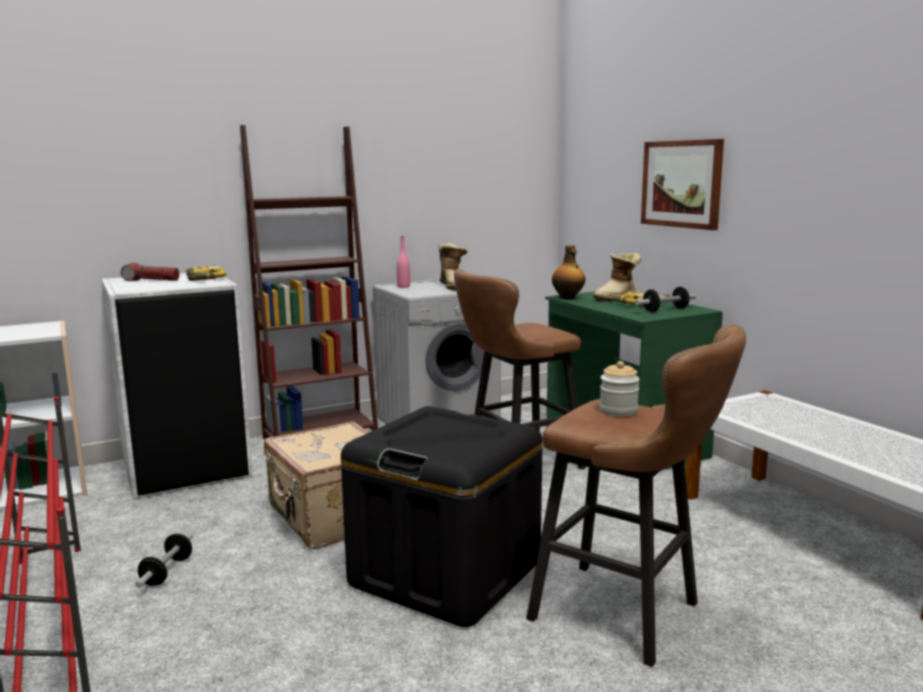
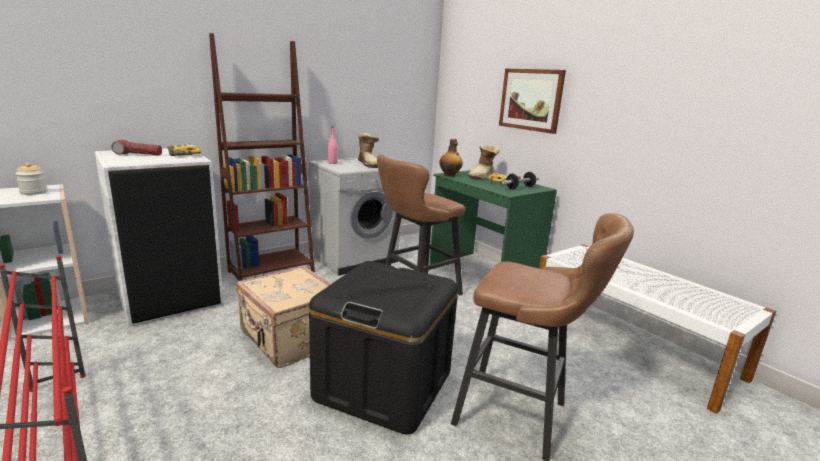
camera: 10 degrees left, 5 degrees up
dumbbell [135,533,193,588] -> none
jar [600,361,640,416] -> jar moved to [15,163,48,195]

